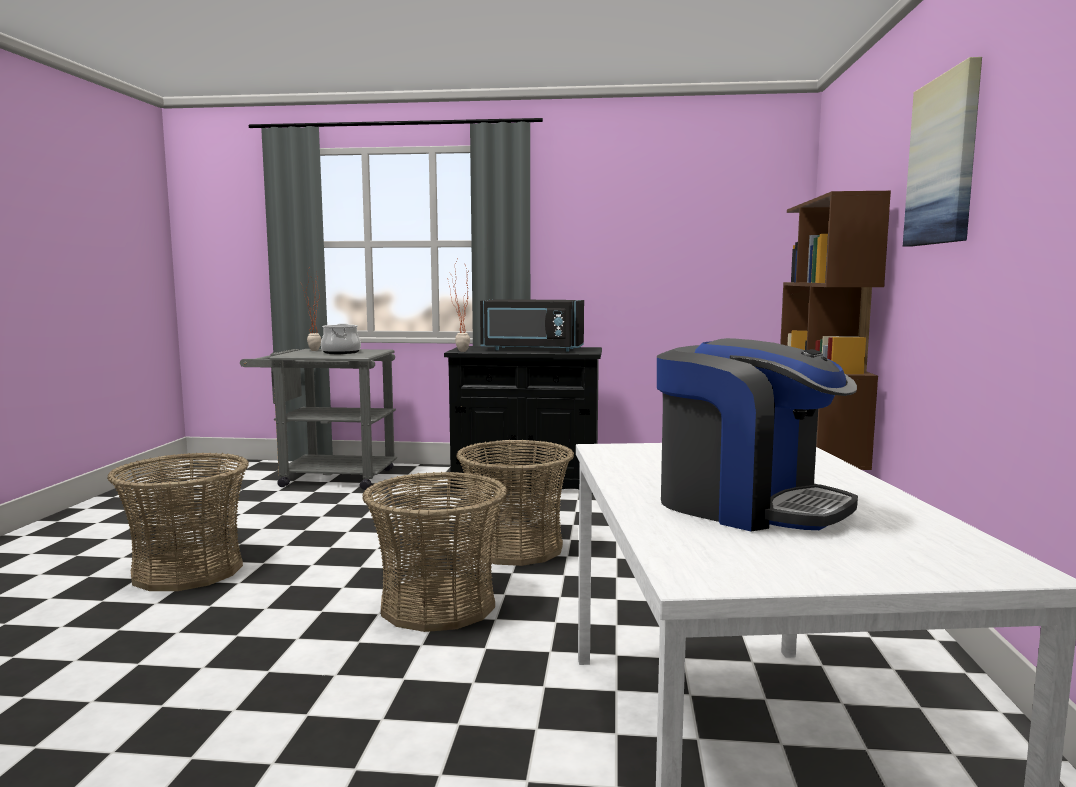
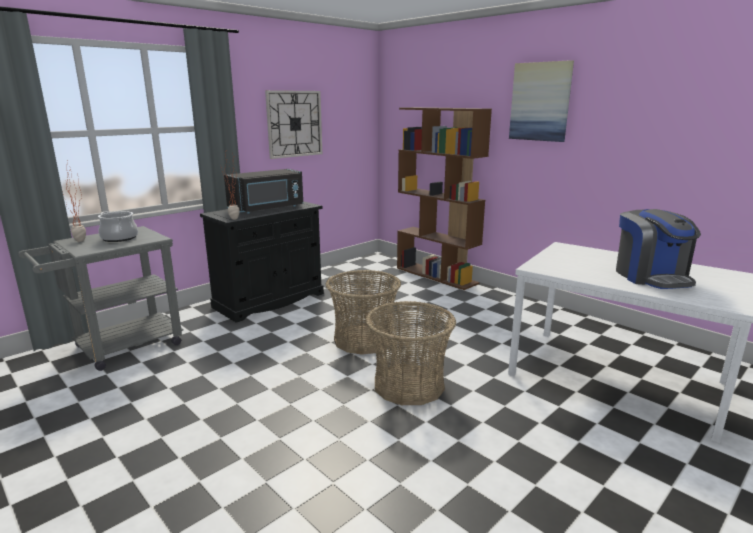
camera: 50 degrees left, 10 degrees up
basket [107,452,249,591] -> none
coffee machine [657,338,858,532] -> coffee machine turned 90 degrees clockwise [616,209,701,289]
none -> wall clock [265,90,322,159]

